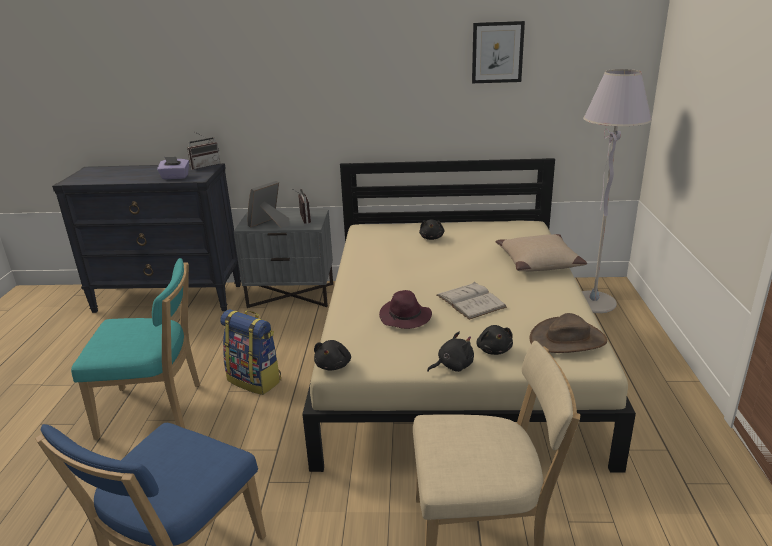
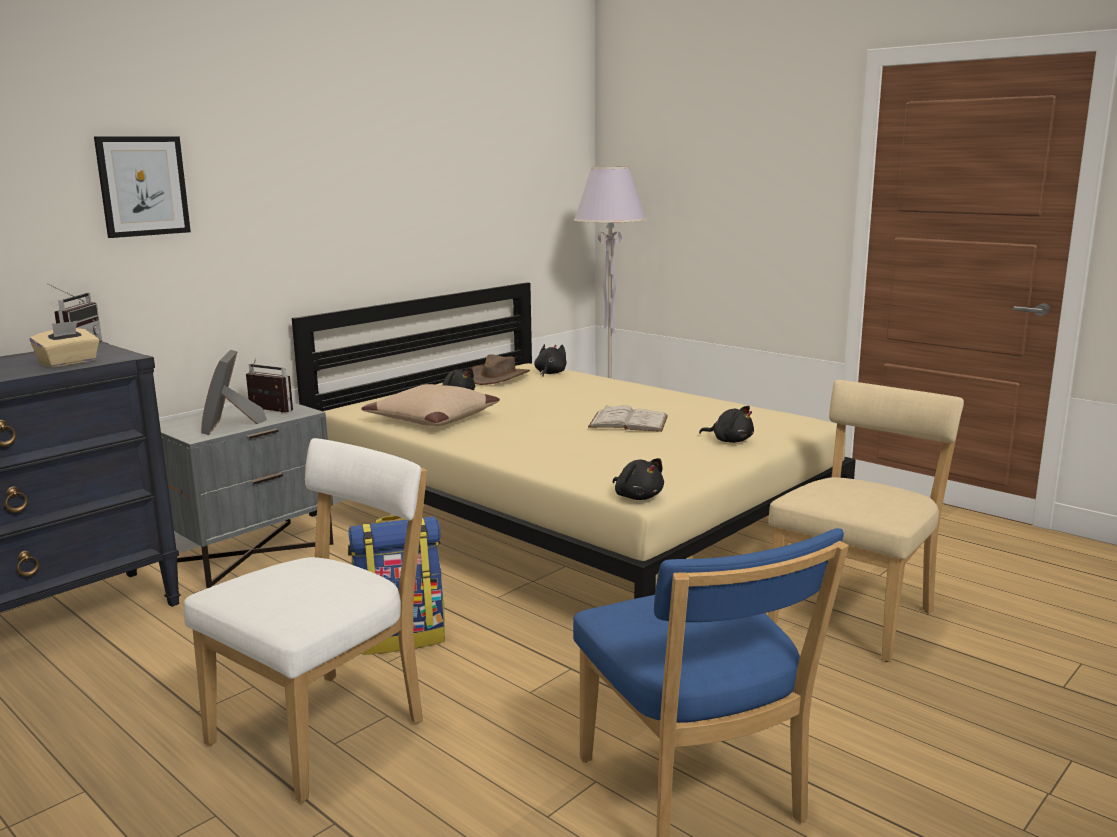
camera: 50 degrees left, 10 degrees down
turquoise chair [71,258,200,440] -> white chair [184,438,427,803]
purple tissue box [157,157,189,179] -> beige tissue box [30,321,99,368]
purple hat [379,290,432,329] -> none
black plush toy [427,332,474,372] -> black plush toy moved to [534,344,567,376]
picture [472,21,525,83] -> picture moved to [94,136,191,238]
beige pillow [495,234,587,272] -> beige pillow moved to [361,384,500,426]
brown hat [529,313,607,353] -> brown hat moved to [471,354,530,385]

